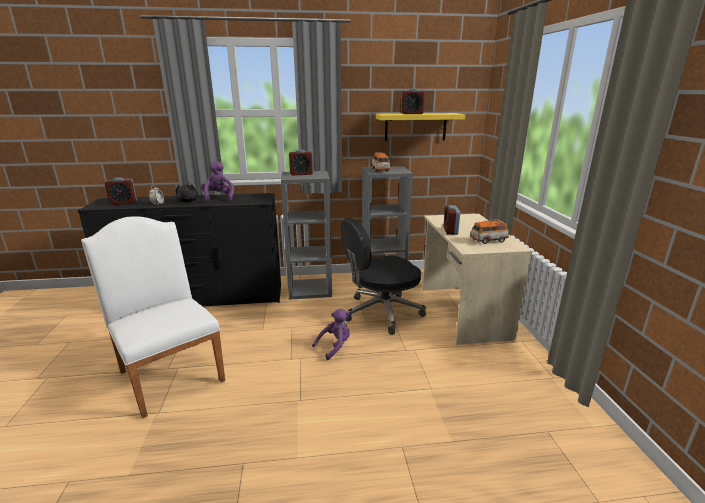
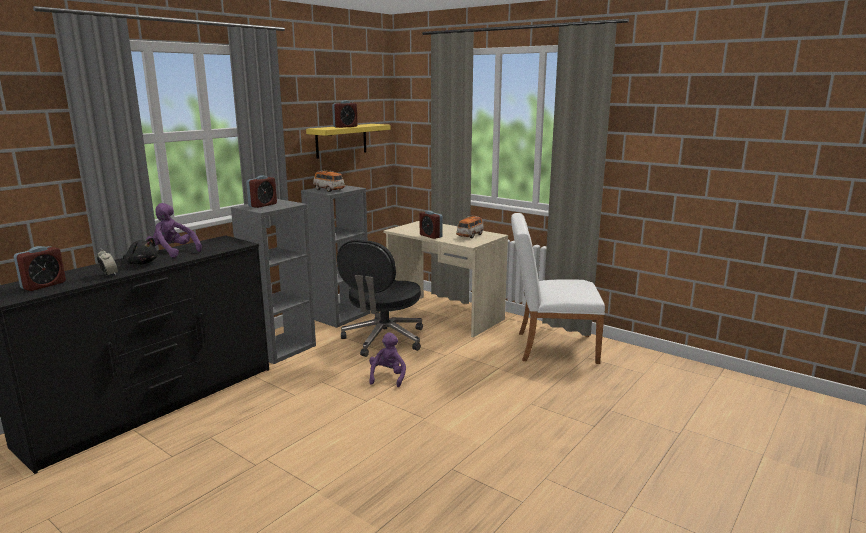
camera: 45 degrees left, 5 degrees down
white chair [81,216,225,419] -> white chair moved to [511,213,605,364]

